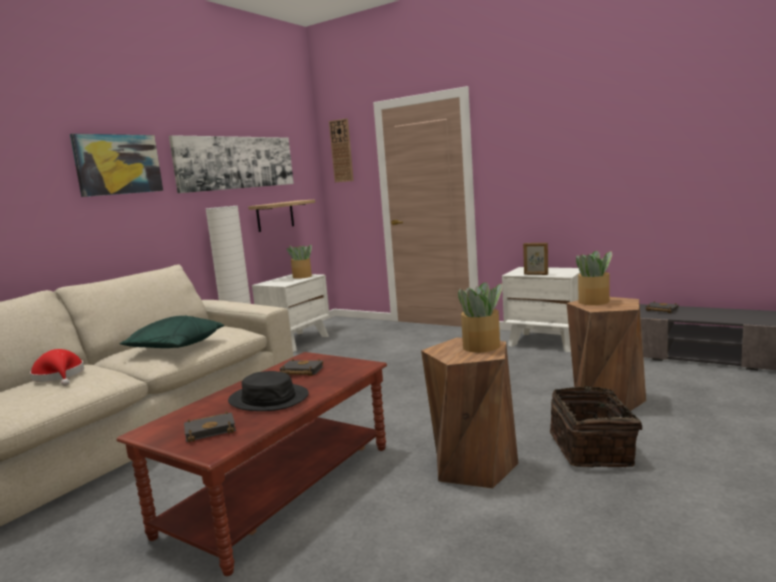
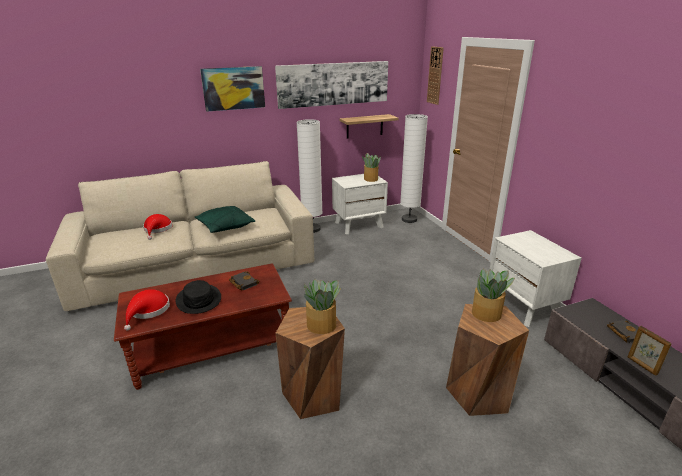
camera: 35 degrees right, 15 degrees up
black book [184,411,236,443] -> red hat [124,289,170,331]
picture frame [523,243,548,275] -> picture frame moved to [628,326,672,376]
basket [550,386,642,467] -> none
none -> white floor lamp [400,114,428,223]

